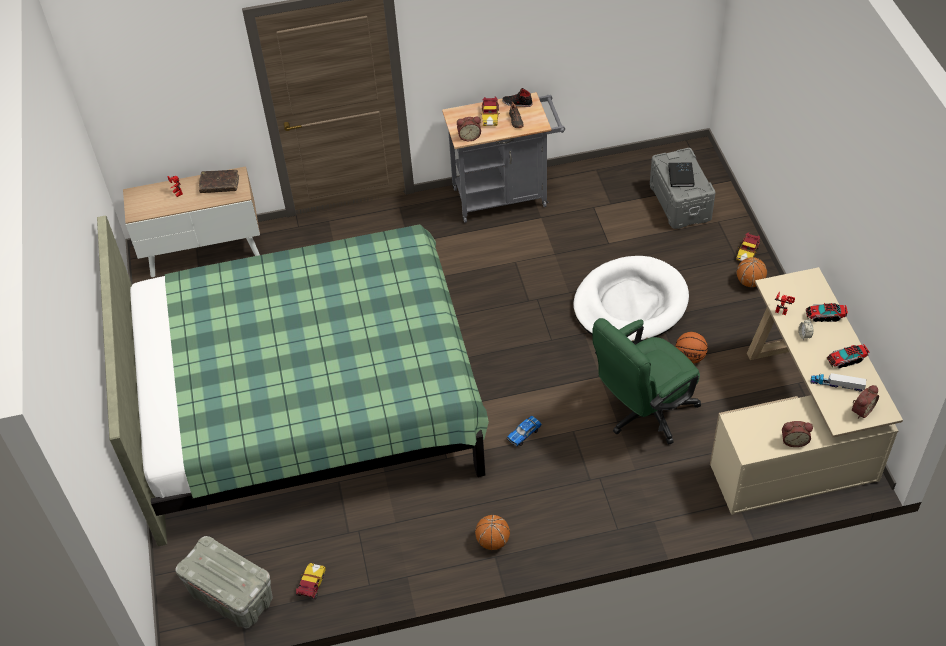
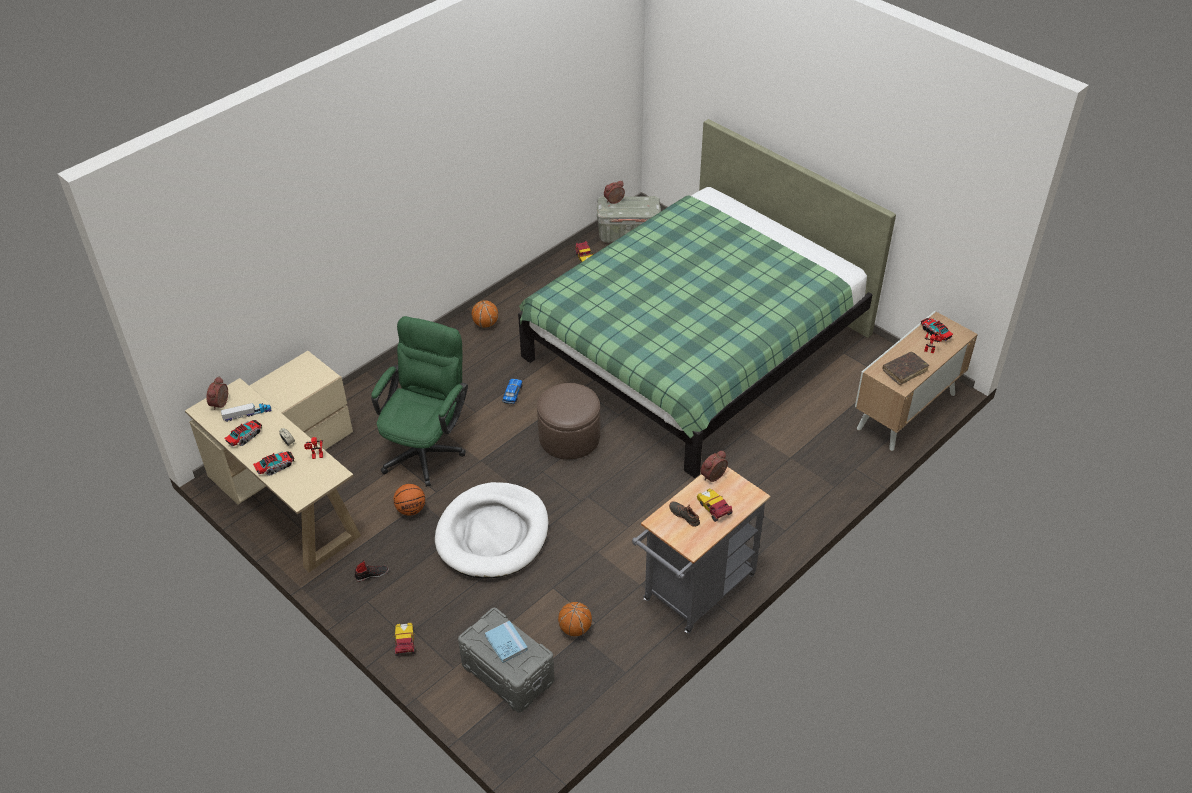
camera: 145 degrees right, 5 degrees down
black shoe [502,88,533,107] -> black shoe moved to [355,560,389,581]
black book [668,162,695,187] -> blue book [485,621,528,663]
basketball [736,257,767,287] -> basketball moved to [558,602,592,636]
alarm clock [782,421,813,447] -> alarm clock moved to [604,181,625,204]
none -> brown ottoman [537,383,600,459]
none -> toy truck [921,318,953,341]

